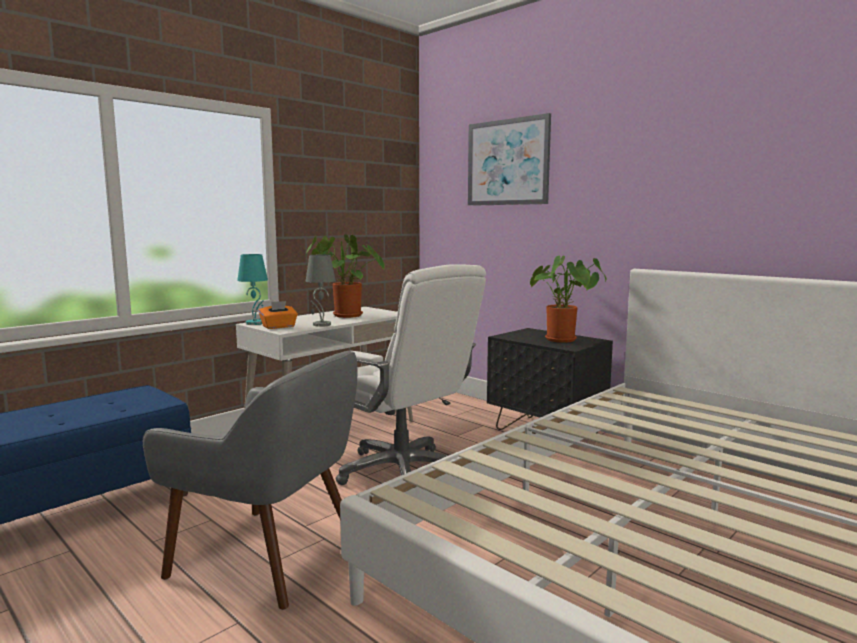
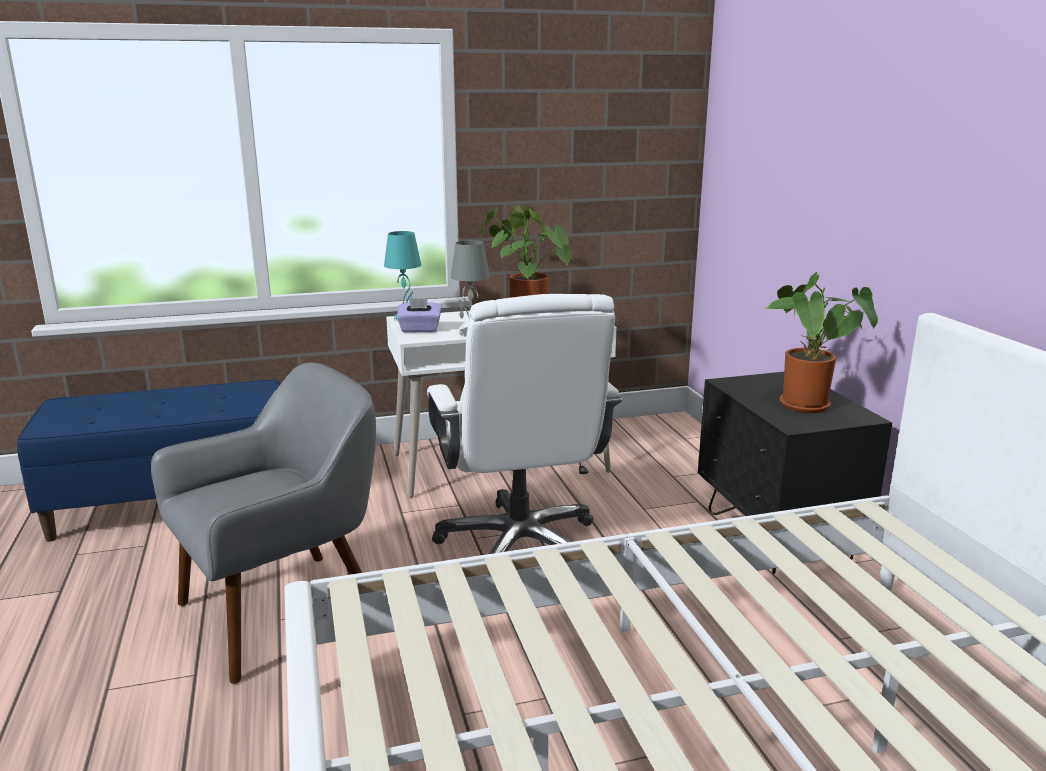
camera: 30 degrees right, 10 degrees up
grey armchair [143,351,358,610] -> grey armchair turned 90 degrees counterclockwise [151,363,376,684]
orange tissue box [259,301,298,329] -> purple tissue box [397,298,442,332]
picture [468,113,551,206] -> none

